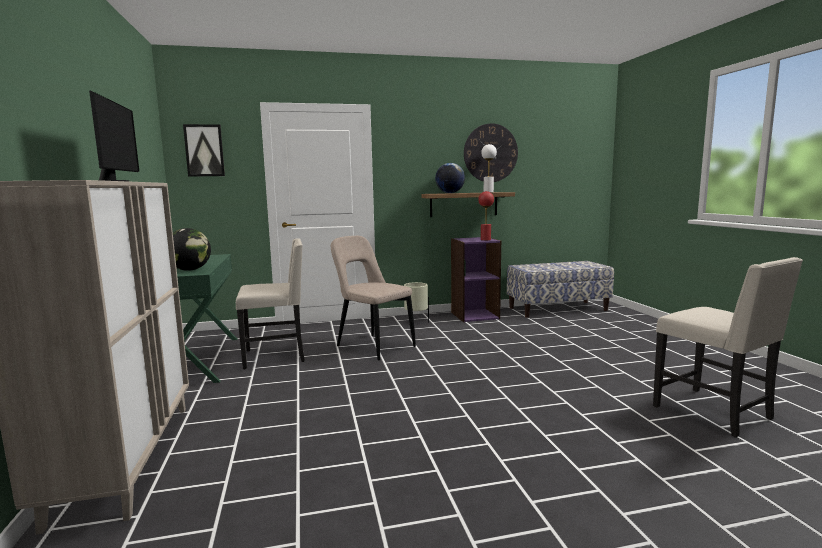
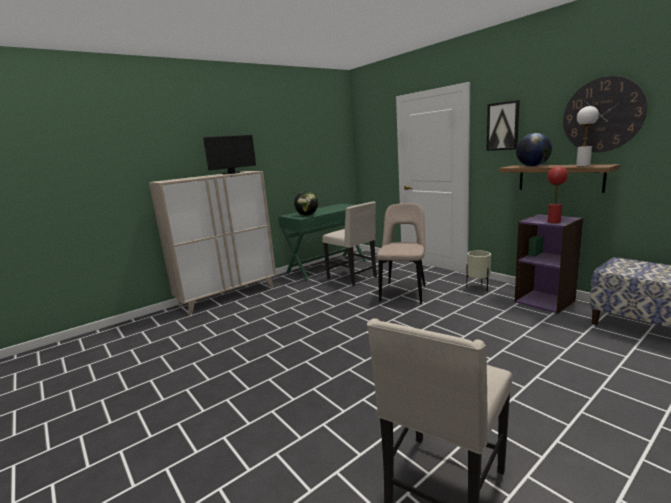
camera: 65 degrees right, 5 degrees up
picture [183,124,225,177] -> picture moved to [487,100,520,151]

